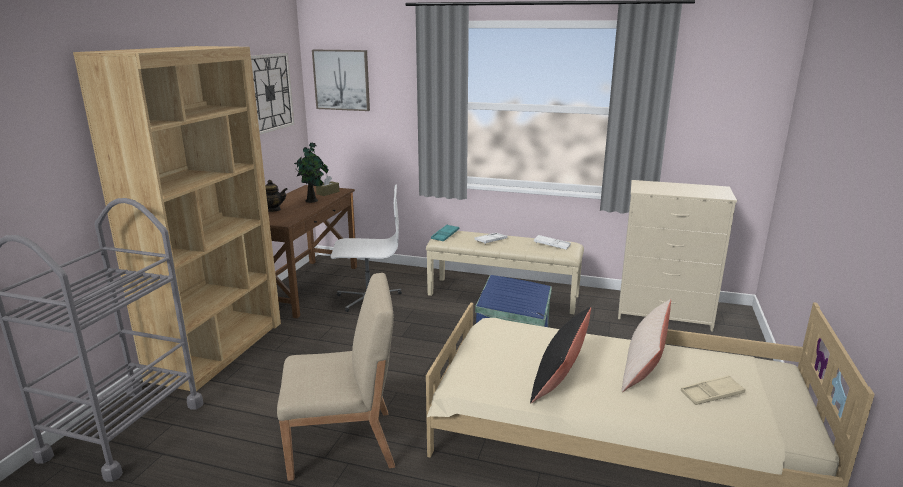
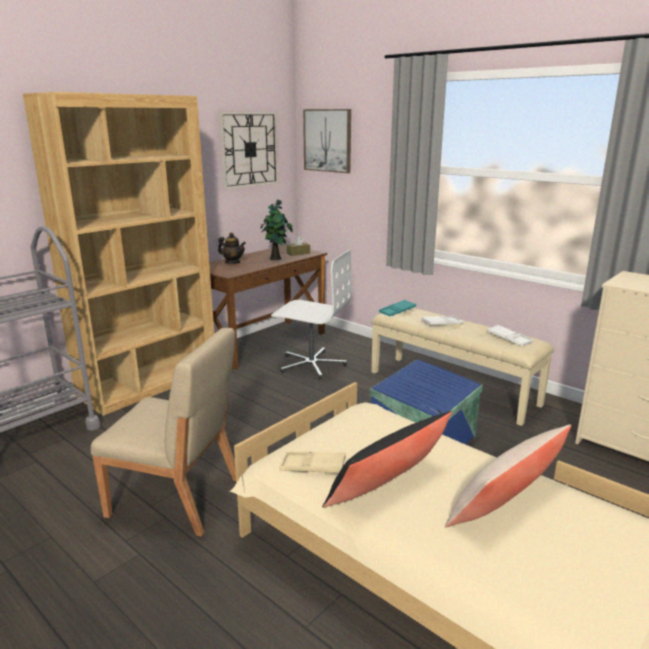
camera: 25 degrees right, 0 degrees up
beige tray [681,375,746,405] -> beige tray moved to [279,451,346,473]

